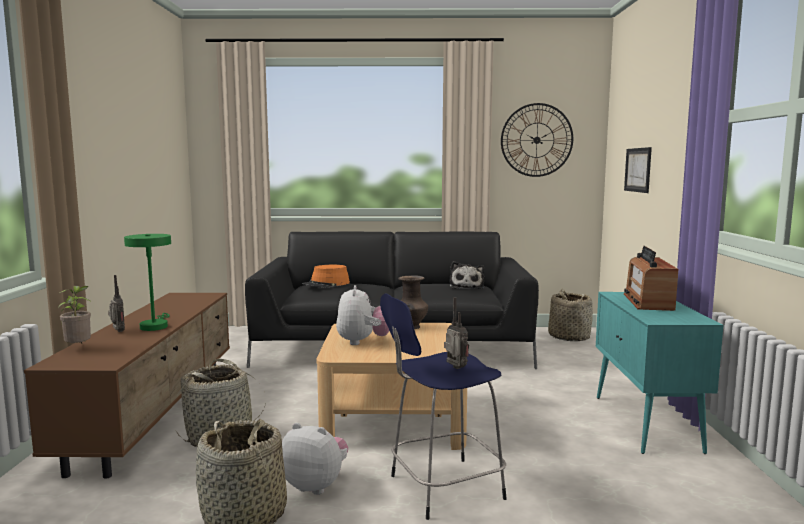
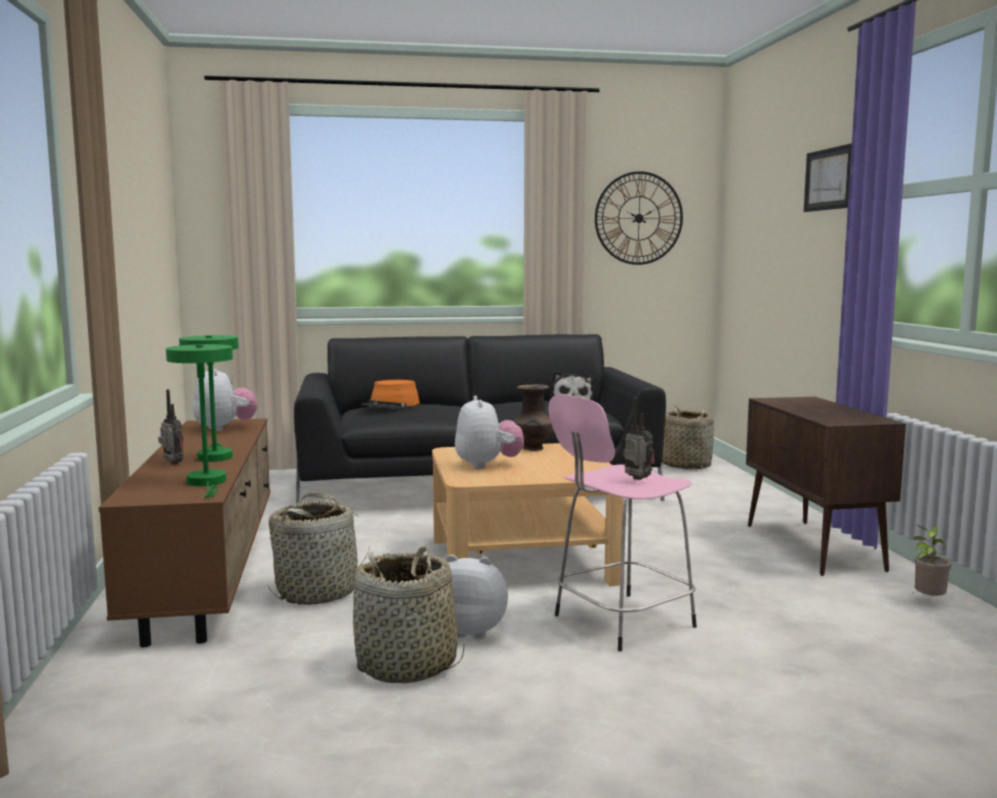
camera: 10 degrees left, 0 degrees up
potted plant [58,286,91,343] -> potted plant moved to [912,525,951,596]
blue stool [380,294,507,520] -> pink stool [548,394,697,652]
turquoise cabinet [596,292,723,454] -> brown cabinet [746,397,906,576]
picture [624,147,652,193] -> picture moved to [804,143,852,212]
radio [624,246,678,311] -> none
none -> green table lamp [166,344,233,498]
none -> plush toy [193,369,257,432]

